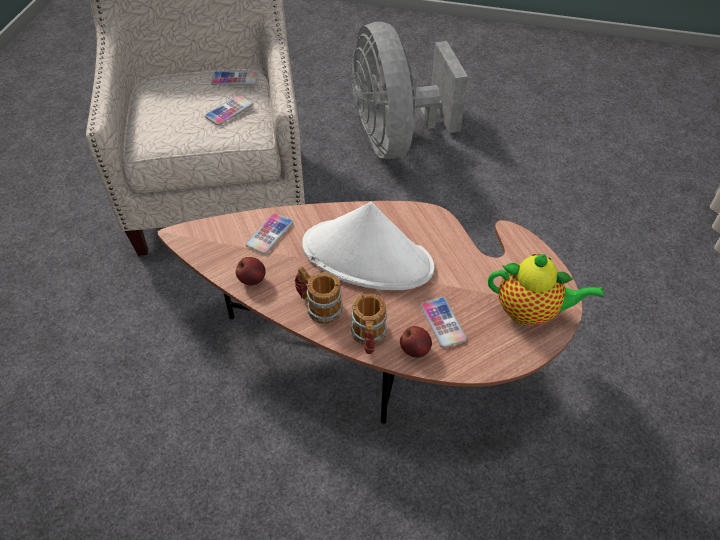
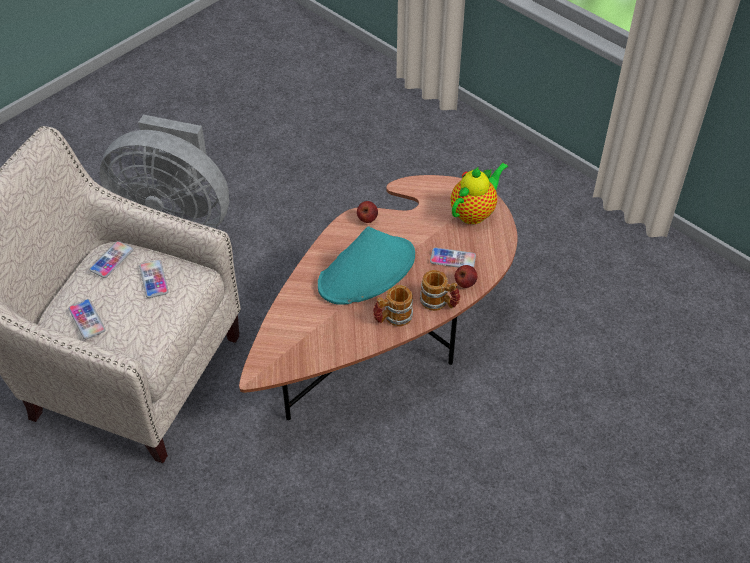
camera: 60 degrees left, 0 degrees up
apple [236,257,266,286] -> apple moved to [357,201,378,223]
phone [246,213,293,254] -> phone moved to [69,299,106,339]
white hat [302,202,434,290] -> turquoise hat [318,226,415,305]

